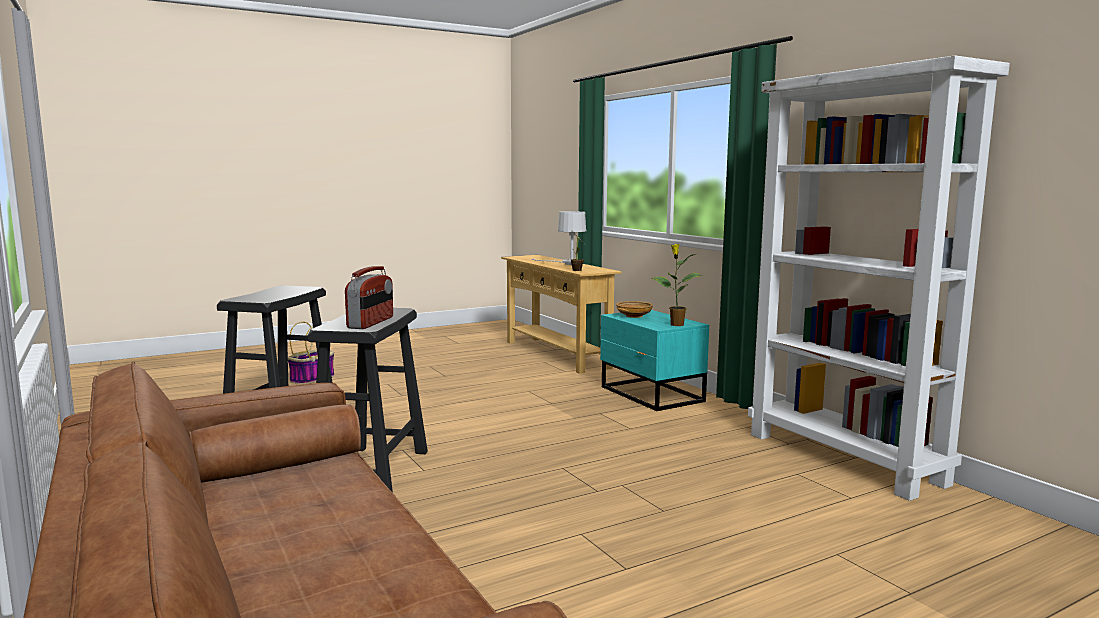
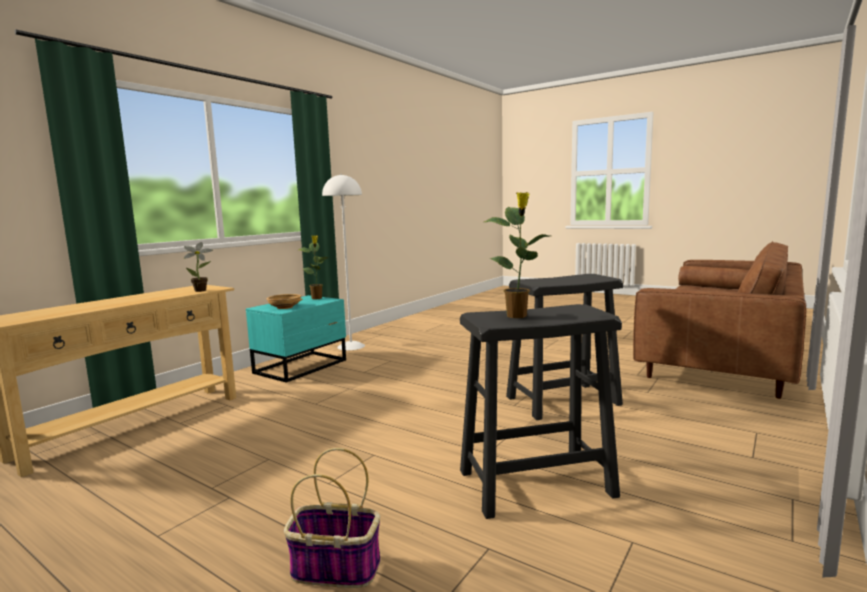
camera: 115 degrees left, 0 degrees up
radio [345,266,393,329] -> none
white table lamp [532,211,586,265] -> none
white bookcase [748,55,1010,501] -> none
none -> white floor lamp [322,174,365,350]
none -> potted plant [484,192,549,318]

